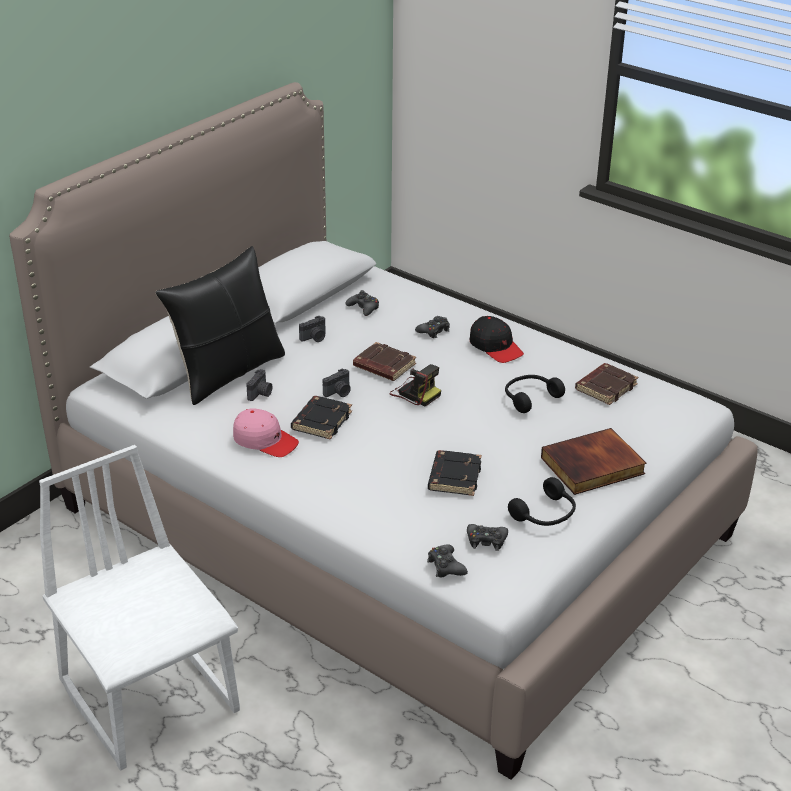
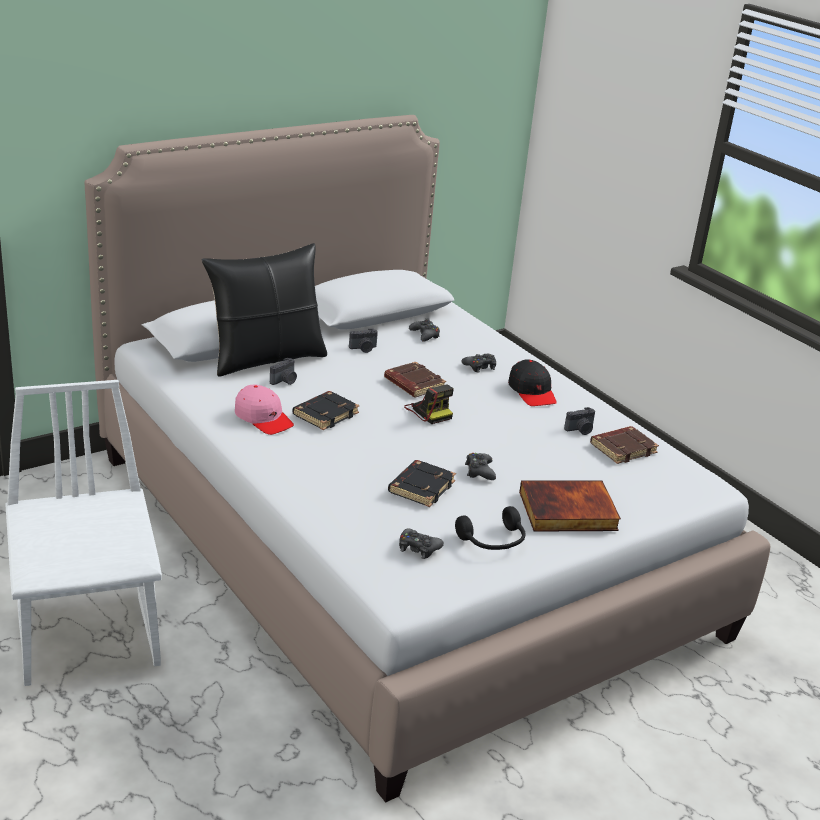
camera: 15 degrees right, 5 degrees down
camera [323,368,351,397] -> camera moved to [564,407,595,435]
black game controller [427,544,468,578] -> black game controller moved to [465,453,496,480]
black headphones [505,375,565,413] -> none

